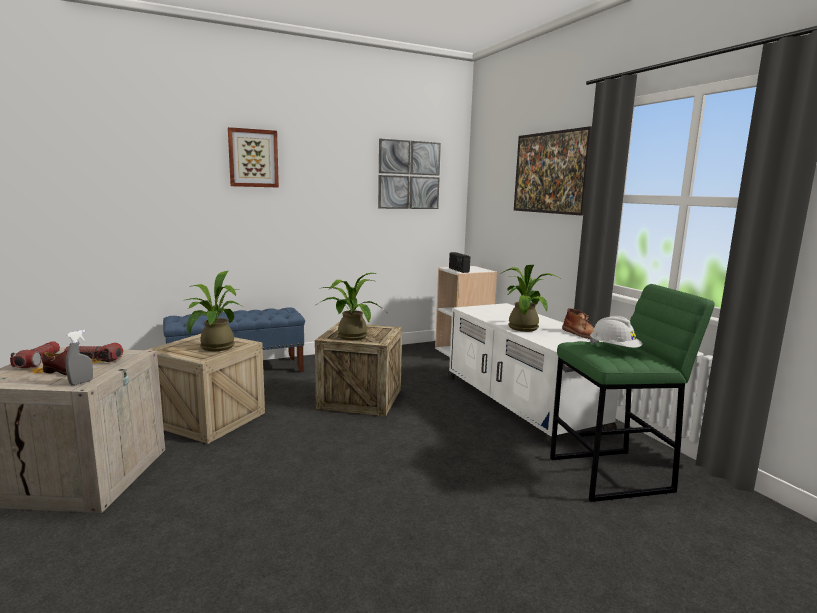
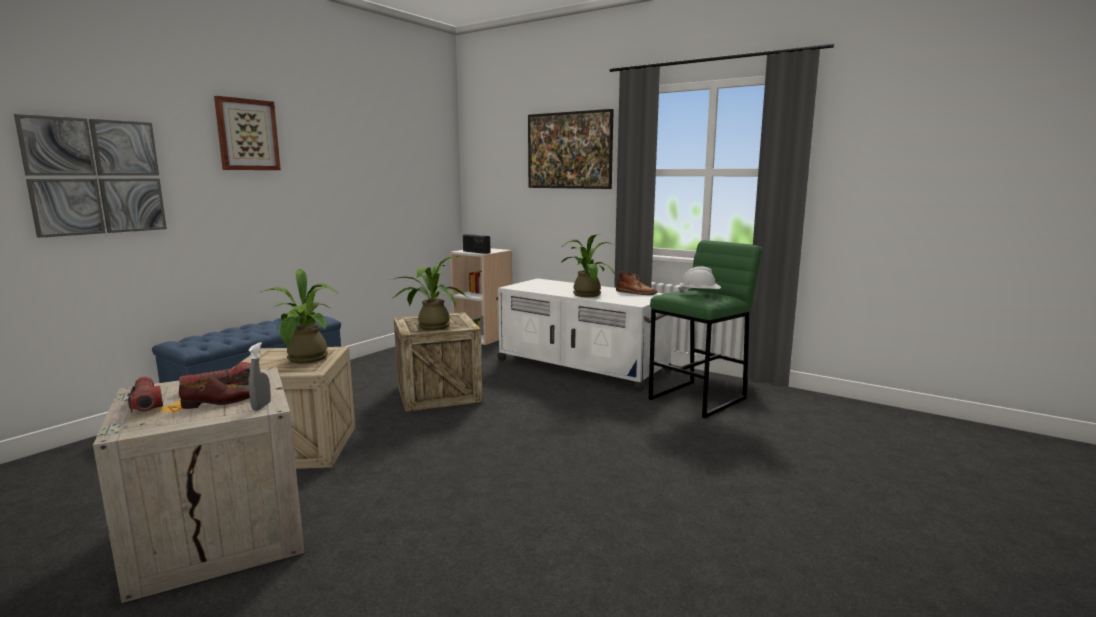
camera: 30 degrees left, 0 degrees up
picture [378,139,441,209] -> picture moved to [14,114,167,238]

